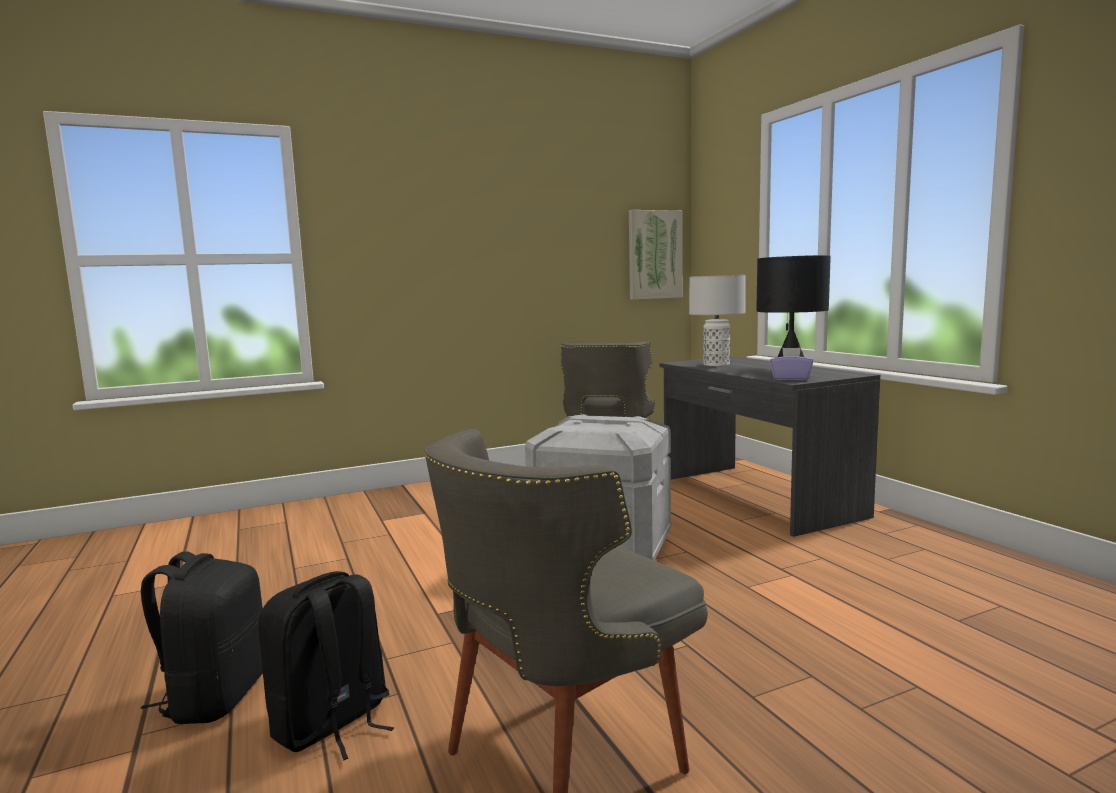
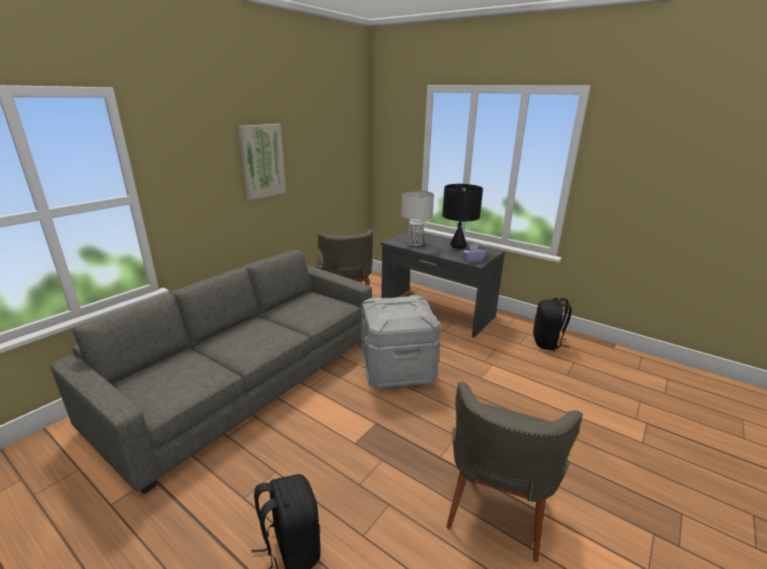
camera: 30 degrees left, 15 degrees up
black backpack [258,571,394,760] -> black backpack moved to [533,298,572,350]
picture [629,210,683,300] -> picture moved to [238,124,286,200]
none -> grey sofa [50,250,372,494]

